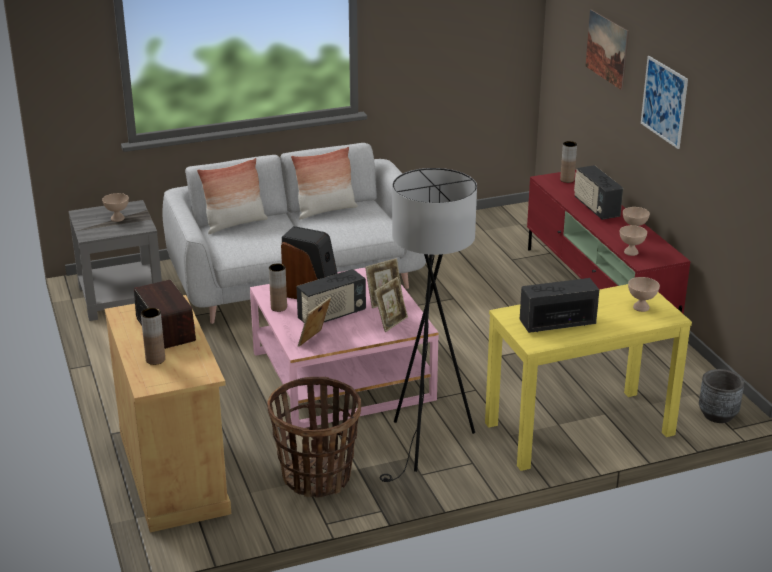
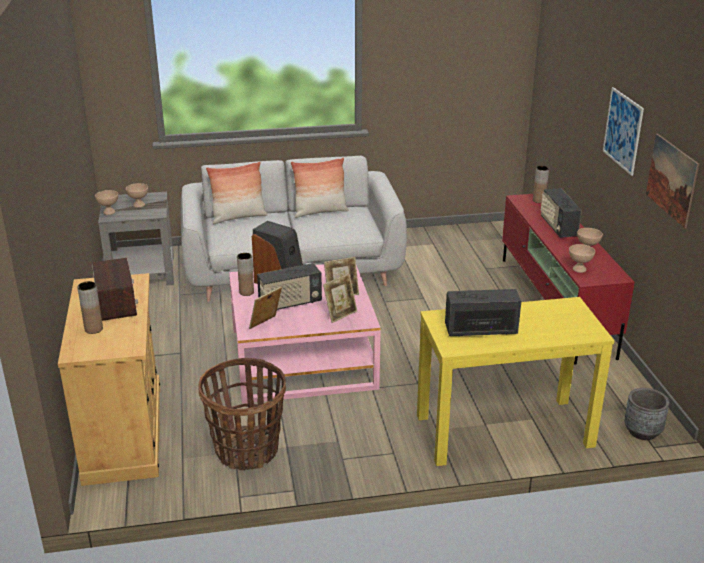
camera: 10 degrees right, 0 degrees up
black floor lamp [380,168,477,482] -> none
picture [585,9,629,90] -> picture moved to [646,134,699,228]
beige bowl [628,277,660,312] -> beige bowl moved to [95,190,118,215]

